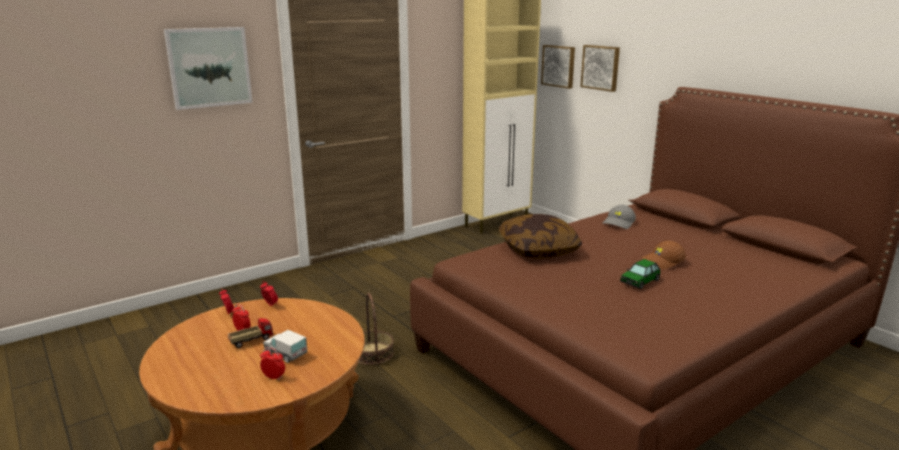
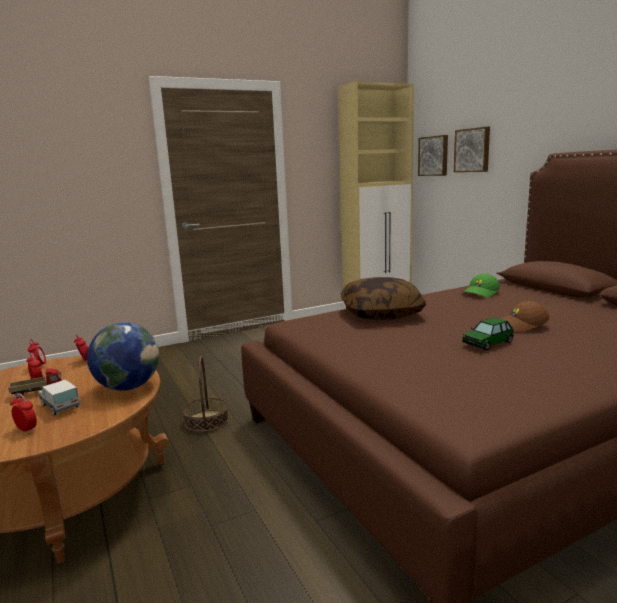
camera: 10 degrees right, 5 degrees down
picture [164,27,253,110] -> none
grey cap [602,205,636,229] -> green cap [462,273,500,298]
none -> globe [87,322,159,391]

